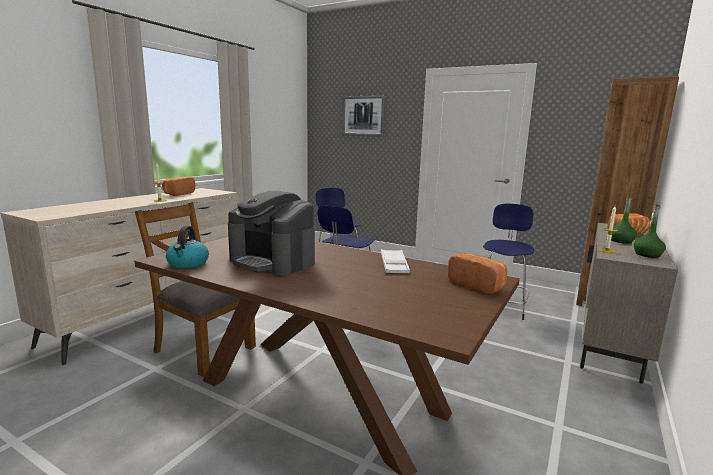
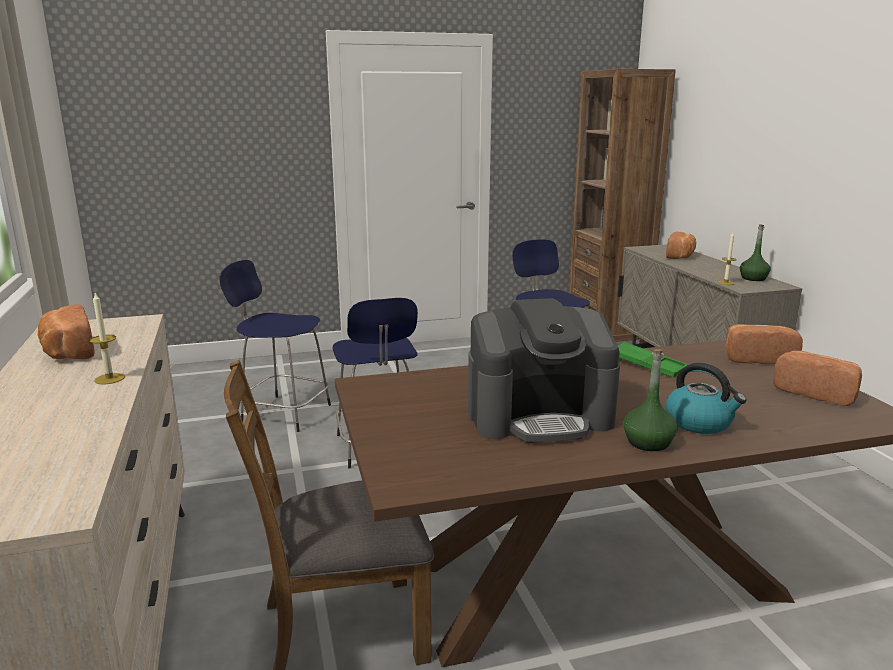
camera: 45 degrees left, 5 degrees up
kettle [166,226,209,268] -> kettle moved to [666,363,747,434]
picture [342,95,385,137] -> none
white tray [381,249,410,273] -> green tray [618,342,688,377]
green bottle [611,196,637,244] -> green bottle moved to [623,349,678,451]
none -> bread [773,351,862,406]

